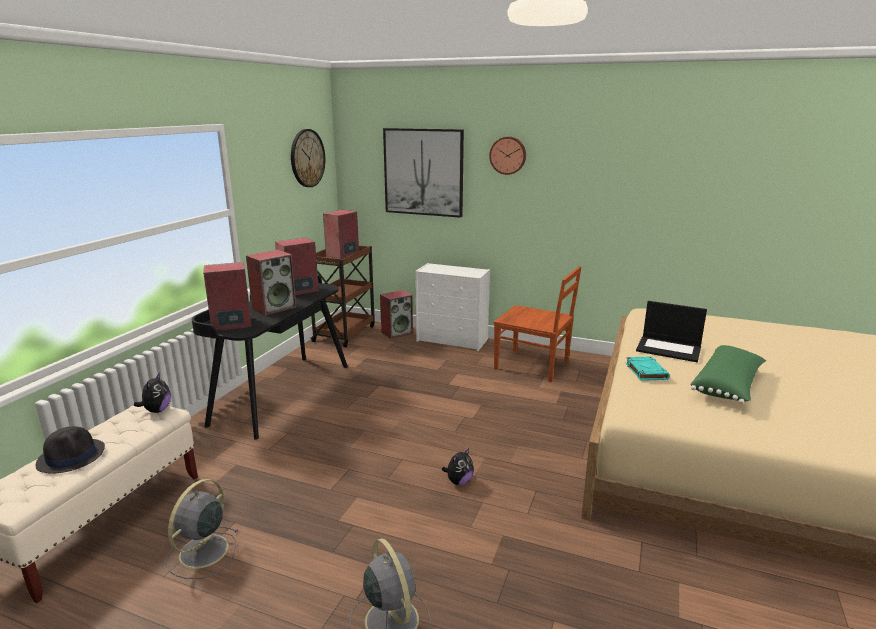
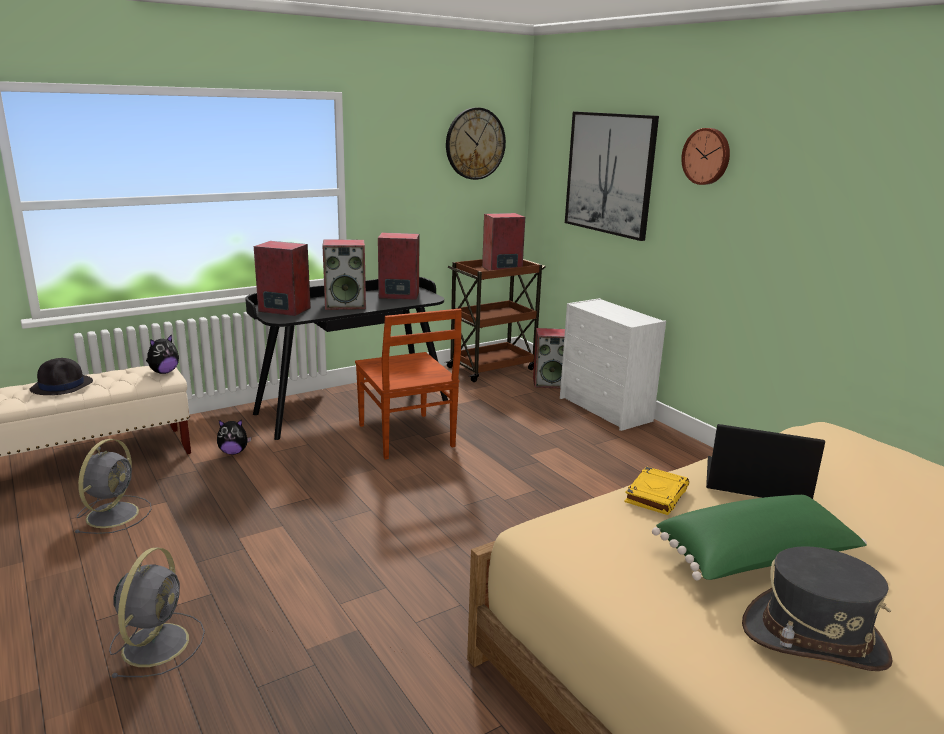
camera: 35 degrees right, 0 degrees up
grey fan [165,479,239,579] -> grey fan turned 135 degrees clockwise [75,439,152,534]
plush toy [442,448,474,485] -> plush toy moved to [217,419,251,455]
brown chair [494,266,581,382] -> brown chair moved to [355,309,462,460]
turquoise book [625,356,670,381] -> yellow book [624,466,689,515]
laptop [636,301,707,362] -> laptop turned 135 degrees clockwise [706,424,825,499]
none -> grey hat [742,546,893,671]

